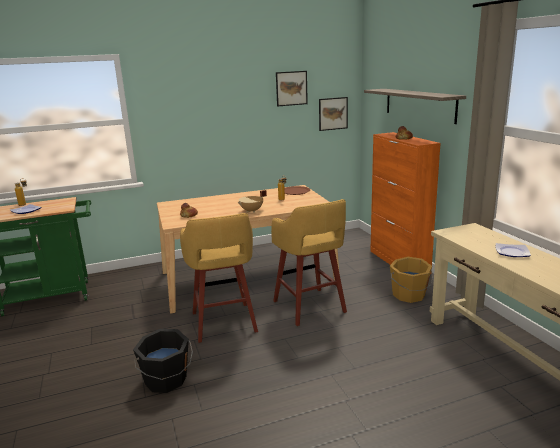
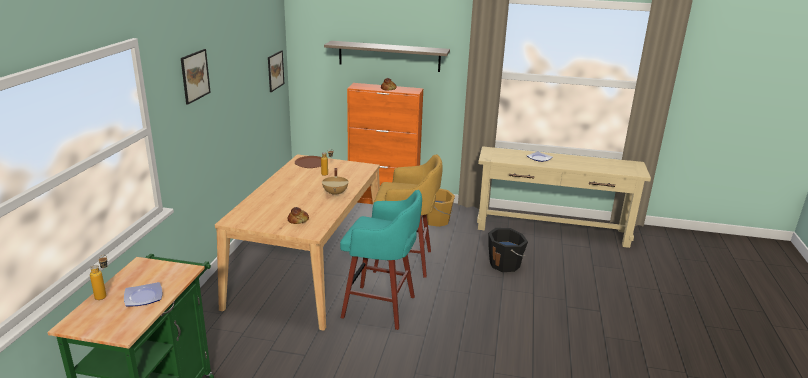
camera: 60 degrees left, 5 degrees up
black bucket [133,329,193,393] -> black bucket moved to [488,228,528,272]
yellow stool [180,213,258,343] -> turquoise stool [340,190,422,330]
picture [276,71,308,106] -> picture moved to [181,49,211,105]

